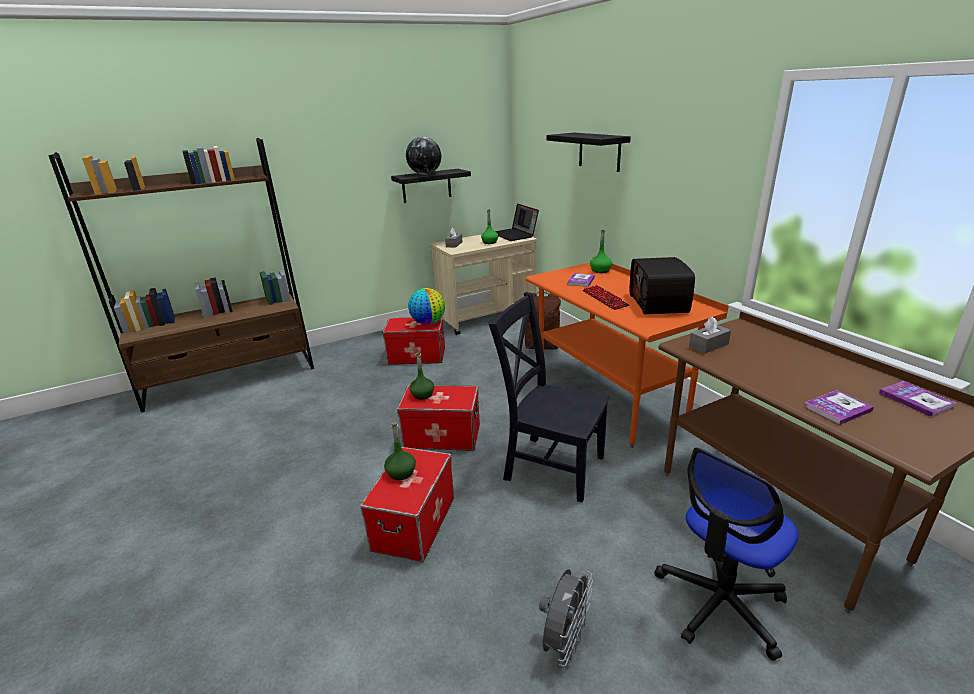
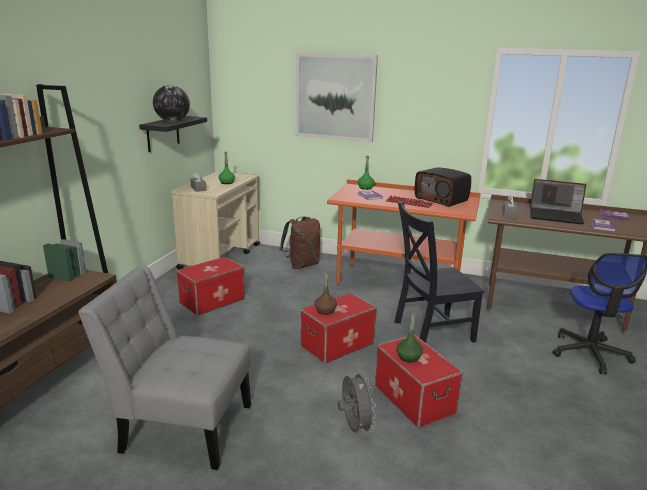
camera: 45 degrees left, 5 degrees down
globe [408,288,445,325] -> none
green bottle [409,352,434,400] -> brown bottle [315,271,337,315]
laptop [495,204,539,241] -> laptop moved to [530,179,586,224]
grey fan [539,569,593,667] -> grey fan moved to [338,370,377,434]
black shelf [546,133,631,172] -> picture [296,53,378,142]
none -> grey chair [78,266,251,470]

